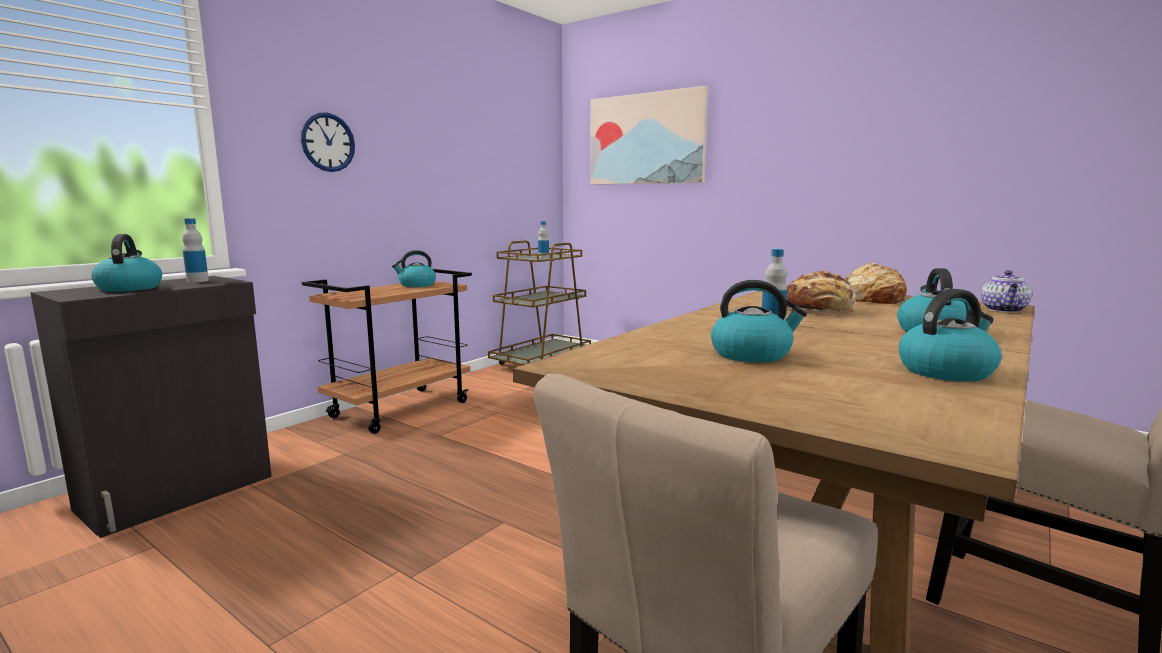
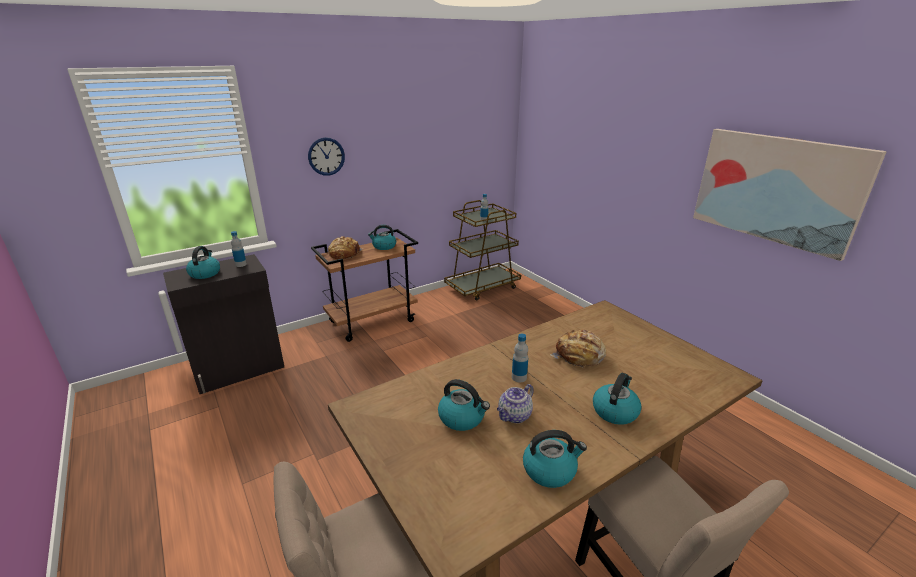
camera: 20 degrees right, 15 degrees up
picture [590,86,708,185] -> picture moved to [693,129,887,261]
bread [845,263,907,304] -> bread moved to [328,236,363,260]
teapot [981,270,1031,313] -> teapot moved to [497,384,534,423]

